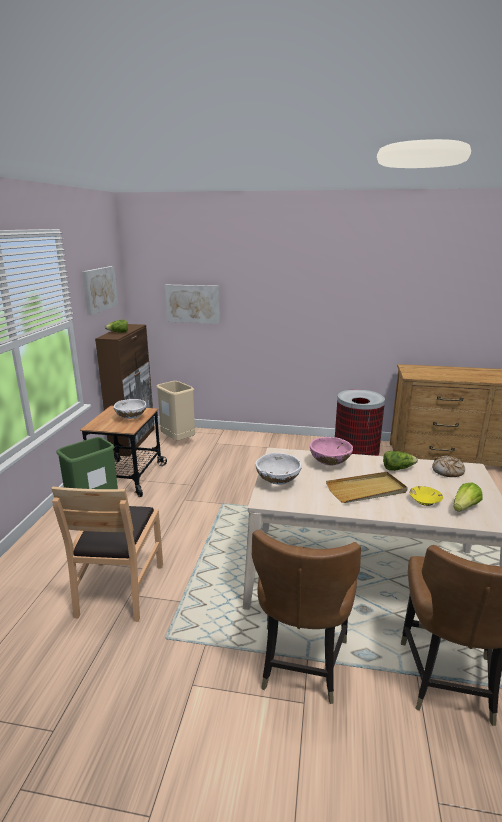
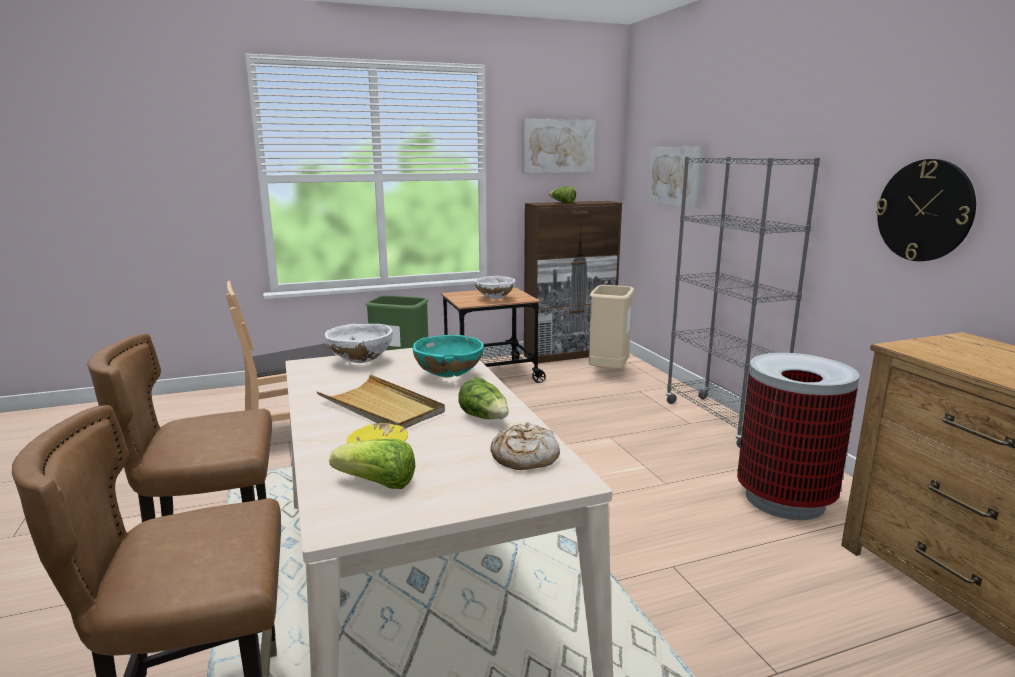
camera: 60 degrees right, 5 degrees down
pink bowl [310,437,353,465] -> turquoise bowl [413,335,484,377]
none -> grey bookcase [666,157,820,448]
none -> wall clock [876,159,976,261]

